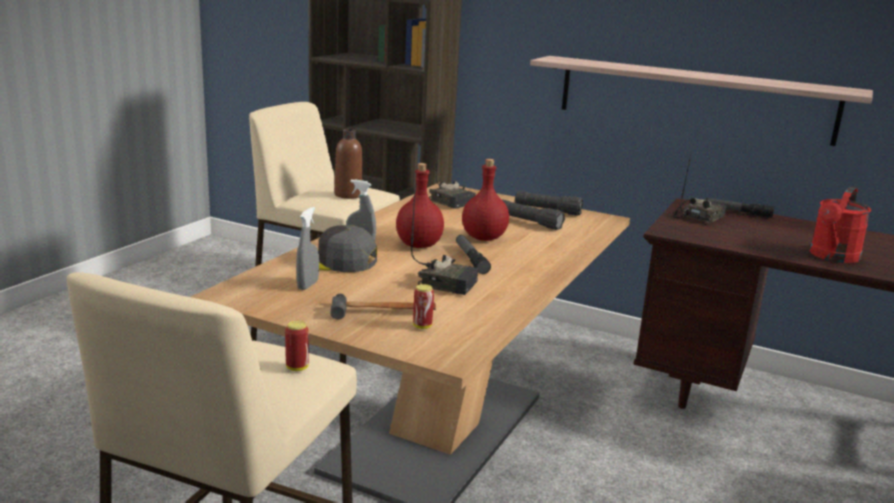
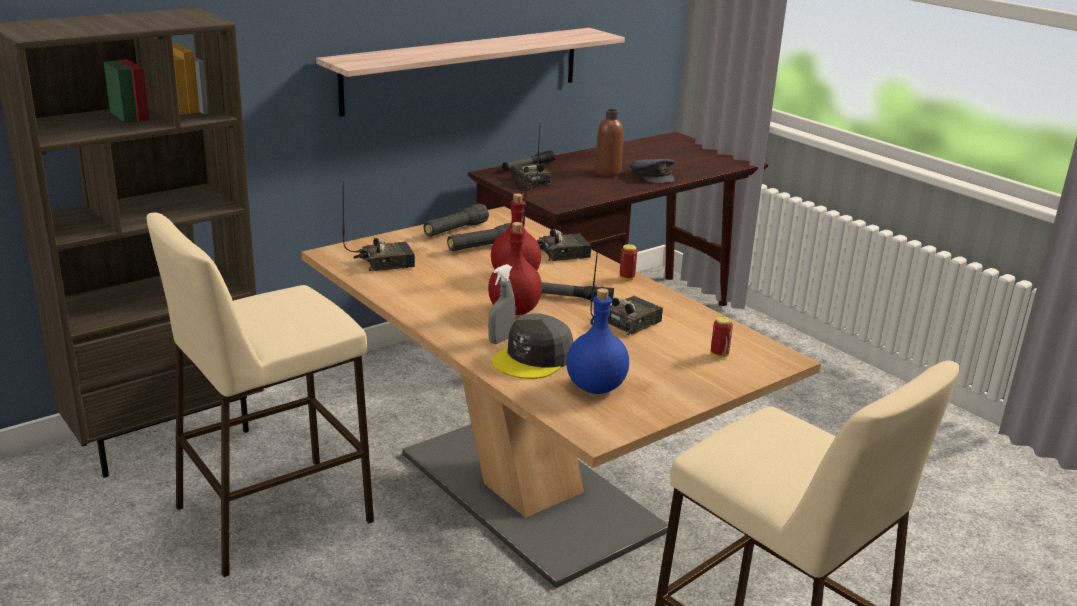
camera: 65 degrees left, 5 degrees up
can [285,321,309,371] -> can moved to [620,244,637,281]
grey spray bottle [296,207,319,290] -> blue bottle [566,288,629,394]
hammer [330,294,436,319] -> none
brown bottle [334,129,363,199] -> brown bottle moved to [594,109,623,177]
red watering can [810,187,871,263] -> grey cap [629,159,675,183]
none -> radio [523,175,591,261]

